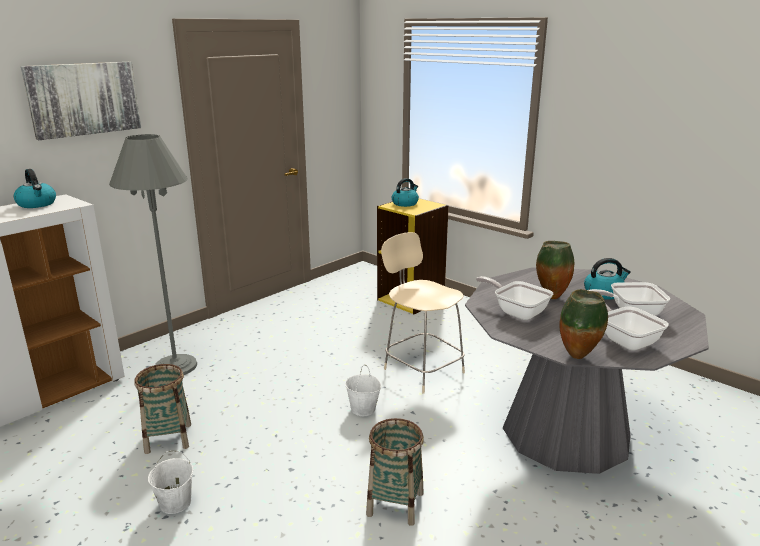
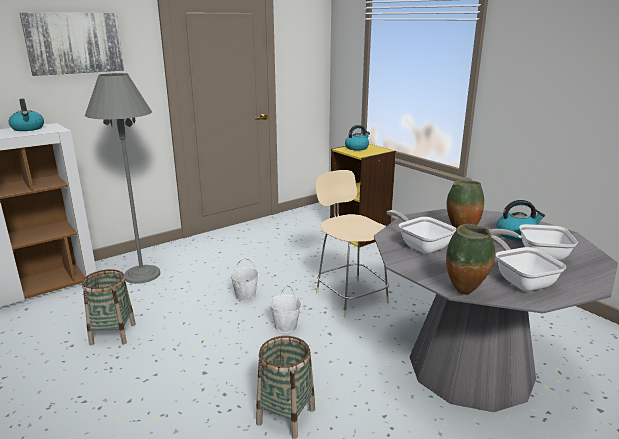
camera: 10 degrees right, 0 degrees up
white bucket [148,451,193,514] -> white bucket moved to [230,258,259,301]

